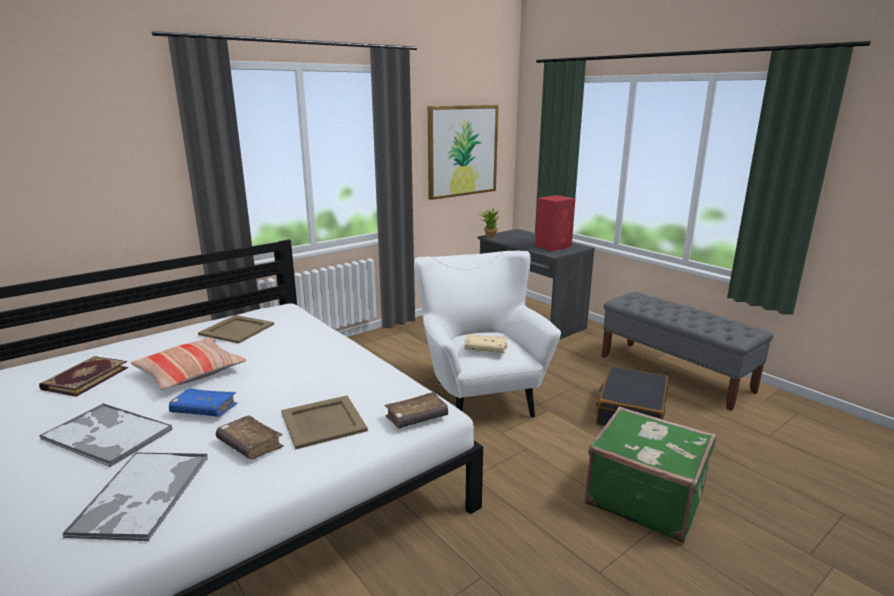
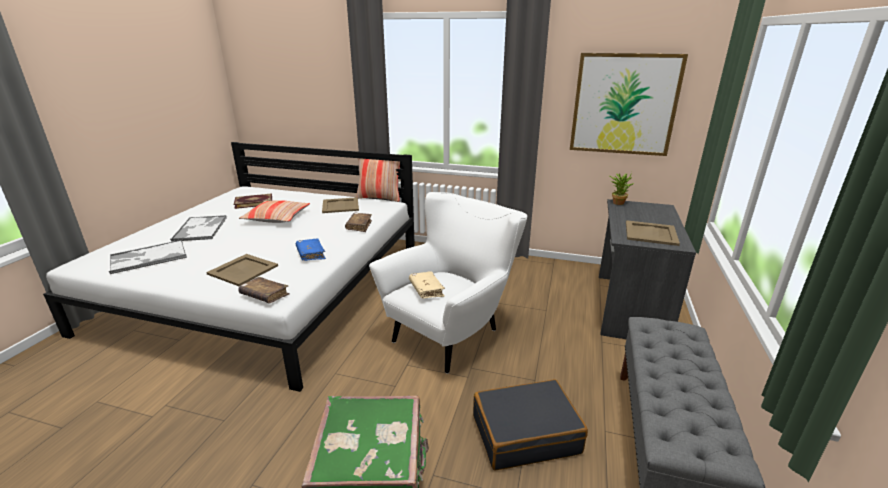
camera: 55 degrees right, 5 degrees up
blue book [169,388,237,417] -> blue book moved to [296,238,326,261]
brown book [216,415,284,460] -> brown book moved to [345,213,372,232]
red speaker [535,195,575,251] -> beige tray [626,220,680,246]
none -> pillow [356,158,400,202]

